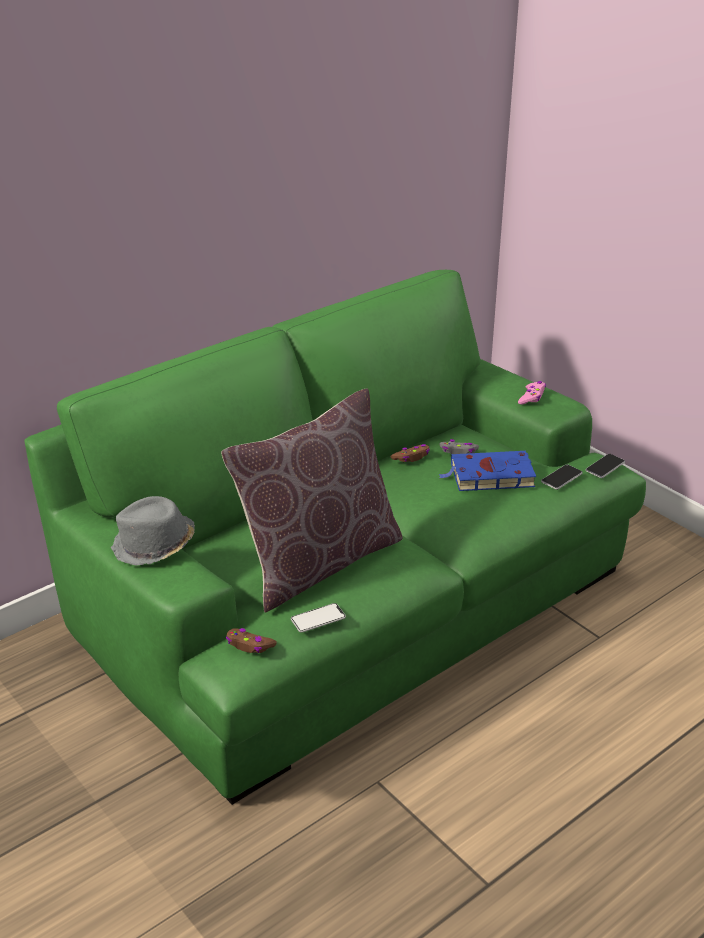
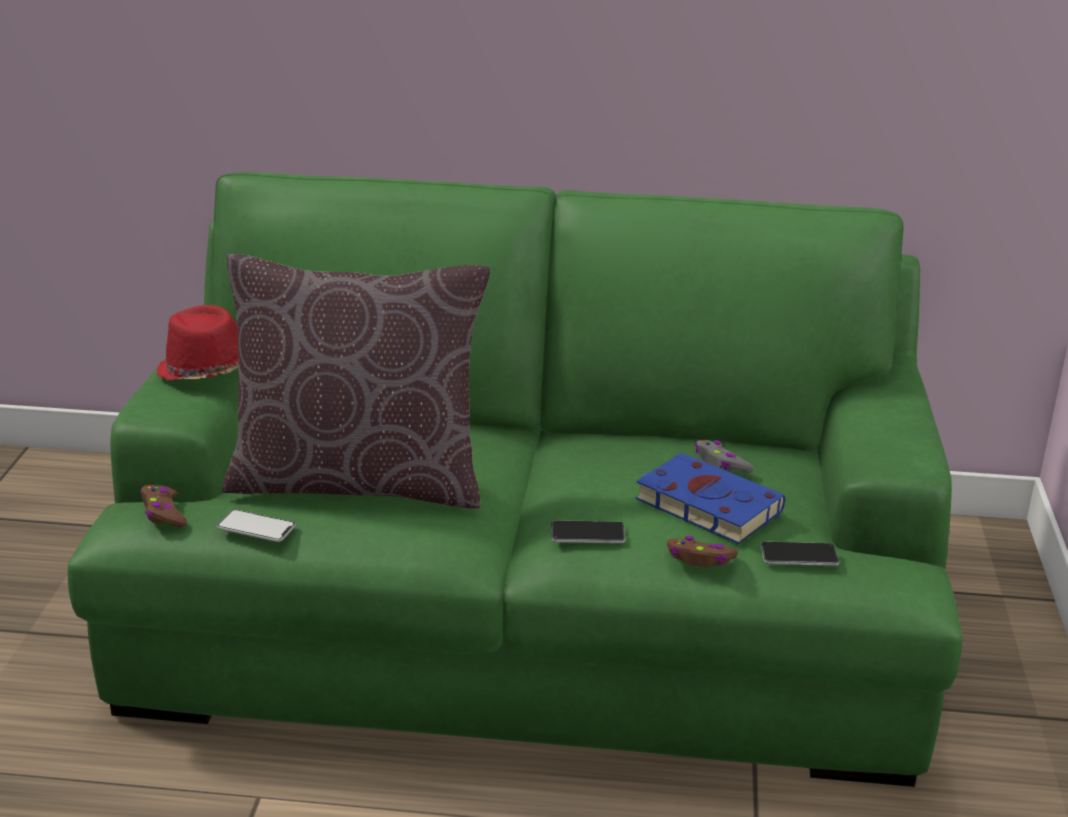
camera: 45 degrees right, 5 degrees down
grey hat [111,496,195,566] -> red hat [157,305,238,381]
brown game controller [390,444,430,462] -> brown game controller moved to [667,536,738,567]
pink game controller [518,381,546,404] -> none
phone [586,454,625,478] -> phone moved to [551,520,625,544]

